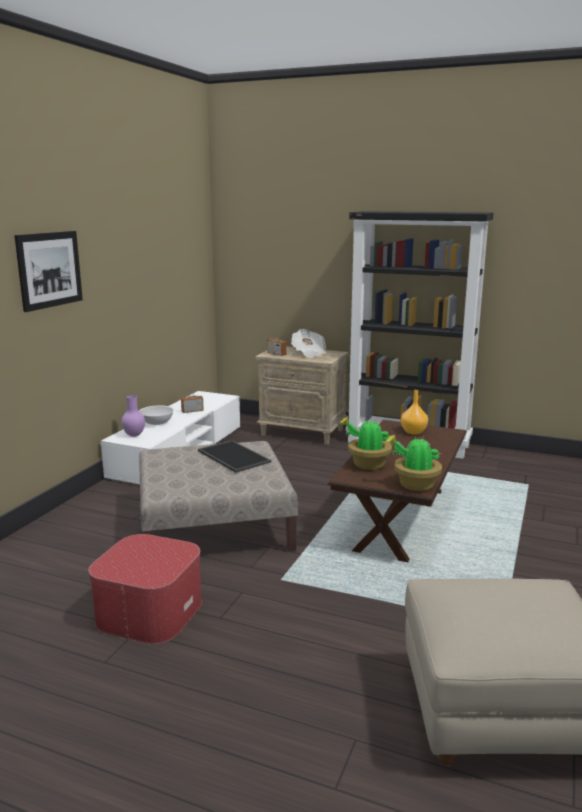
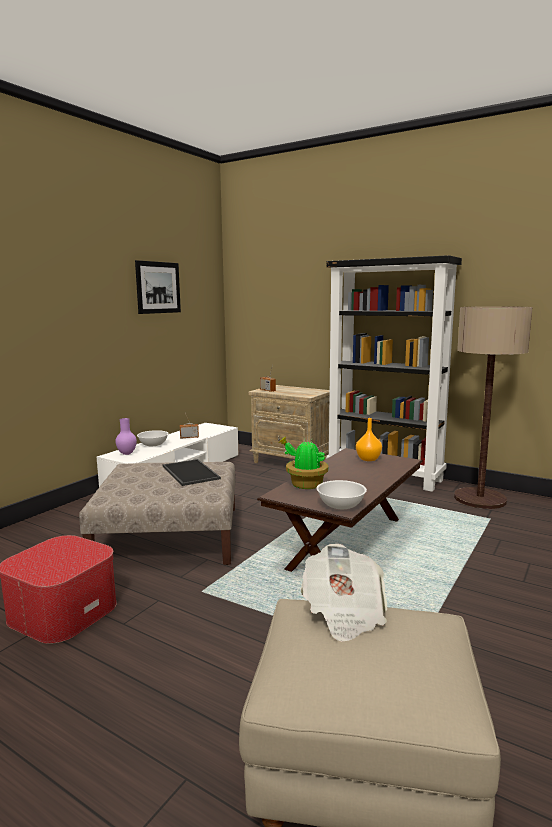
camera: 10 degrees right, 5 degrees down
picture [14,231,83,312] -> picture moved to [135,260,181,314]
newspaper [291,329,326,358] -> newspaper moved to [300,544,387,642]
potted plant [386,434,442,491] -> white bowl [317,480,367,509]
none -> floor lamp [454,306,533,509]

